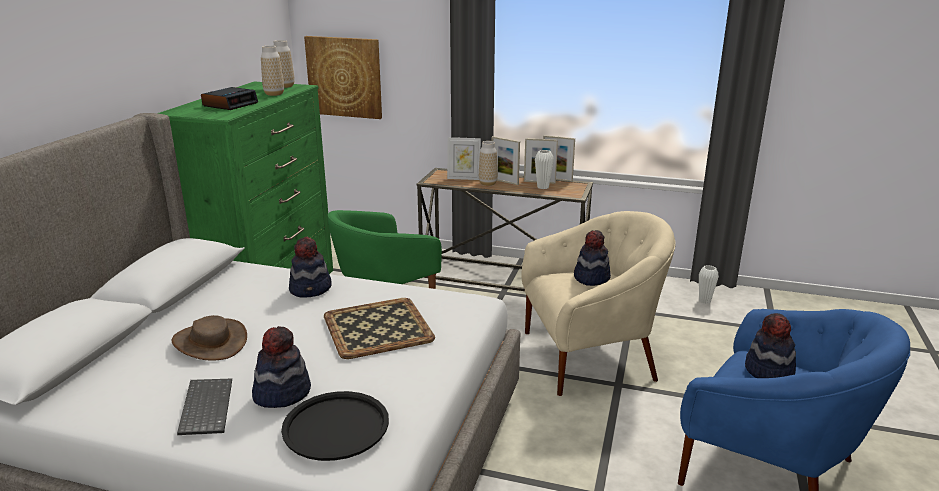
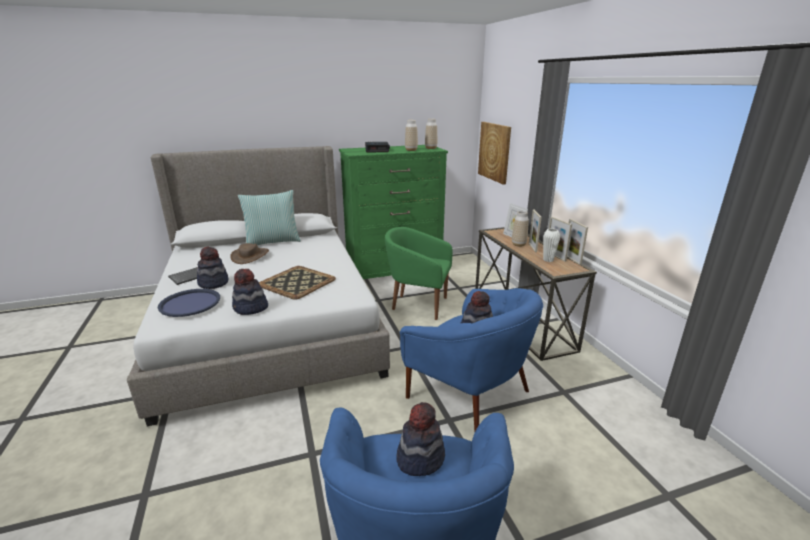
camera: 55 degrees right, 0 degrees up
black tray [281,391,389,461] -> blue tray [158,289,220,317]
hat [289,236,332,298] -> hat moved to [232,269,268,315]
beige armchair [521,211,676,396] -> blue armchair [400,288,543,432]
white vase [699,265,719,304] -> none
none -> pillow [238,190,301,245]

